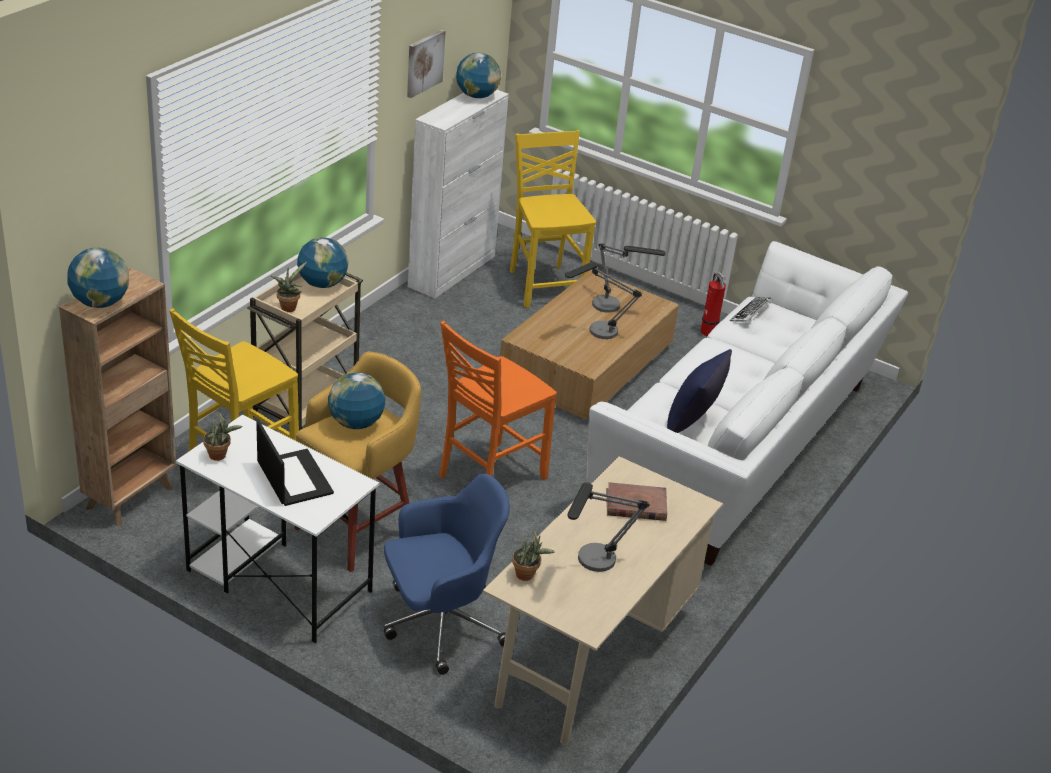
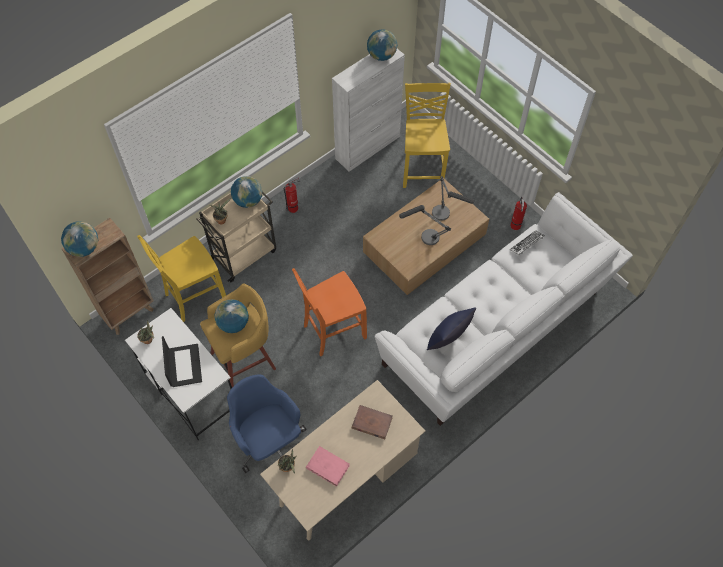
camera: 20 degrees right, 25 degrees up
blue office chair [384,474,510,675] -> blue office chair turned 120 degrees counterclockwise [227,375,307,473]
picture [407,30,446,98] -> none
table lamp [567,482,650,572] -> pink book [306,446,350,487]
none -> fire extinguisher [284,177,300,213]

